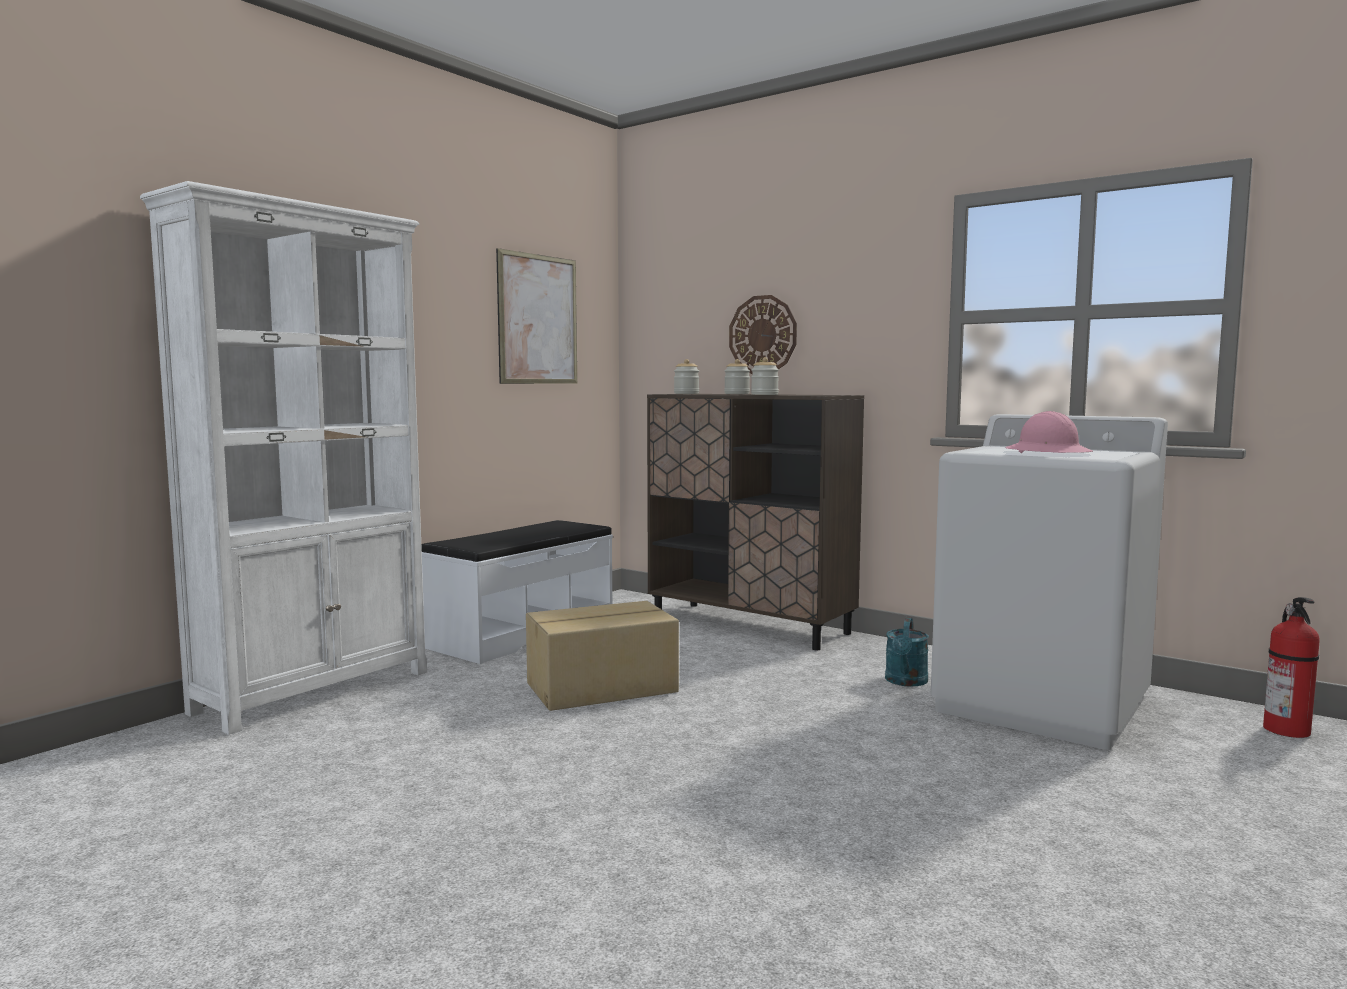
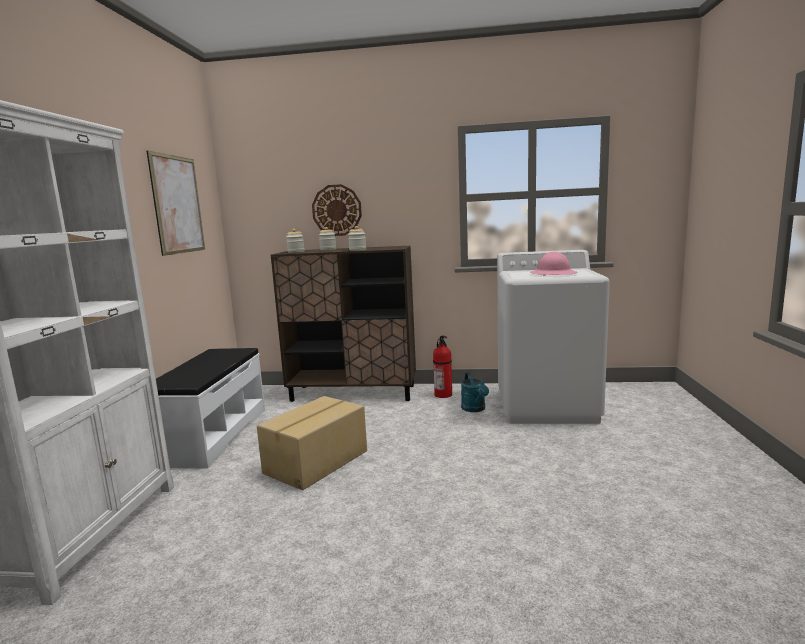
camera: 30 degrees left, 5 degrees up
fire extinguisher [1263,597,1320,738] -> fire extinguisher moved to [433,336,452,398]

